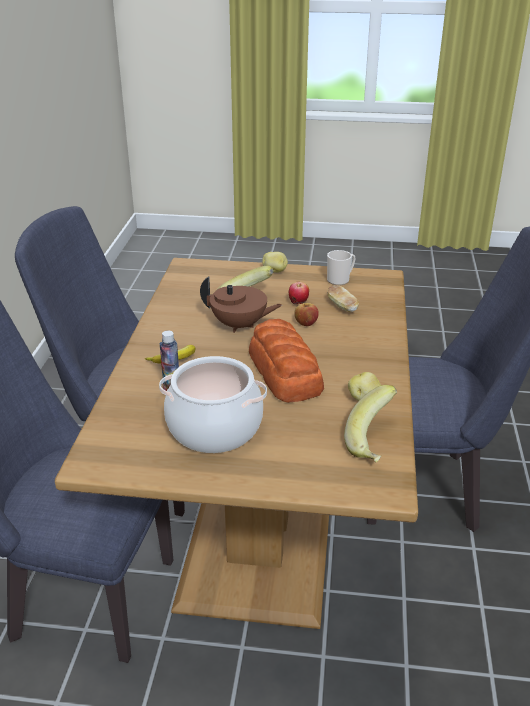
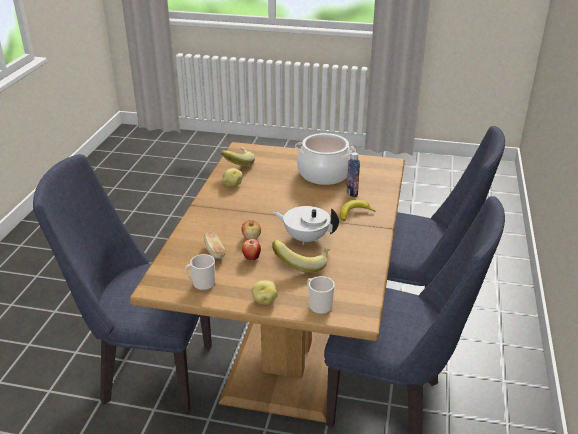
camera: 175 degrees left, 0 degrees up
brown teapot [200,276,282,333] -> white teapot [273,206,339,245]
bread [249,319,324,403] -> none
none -> mug [307,276,335,314]

